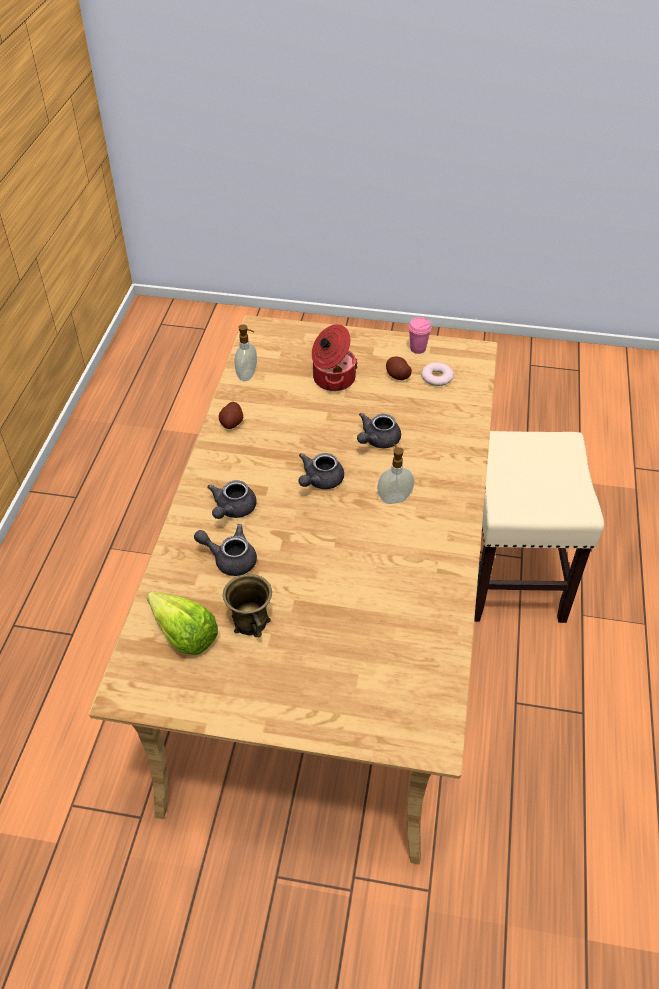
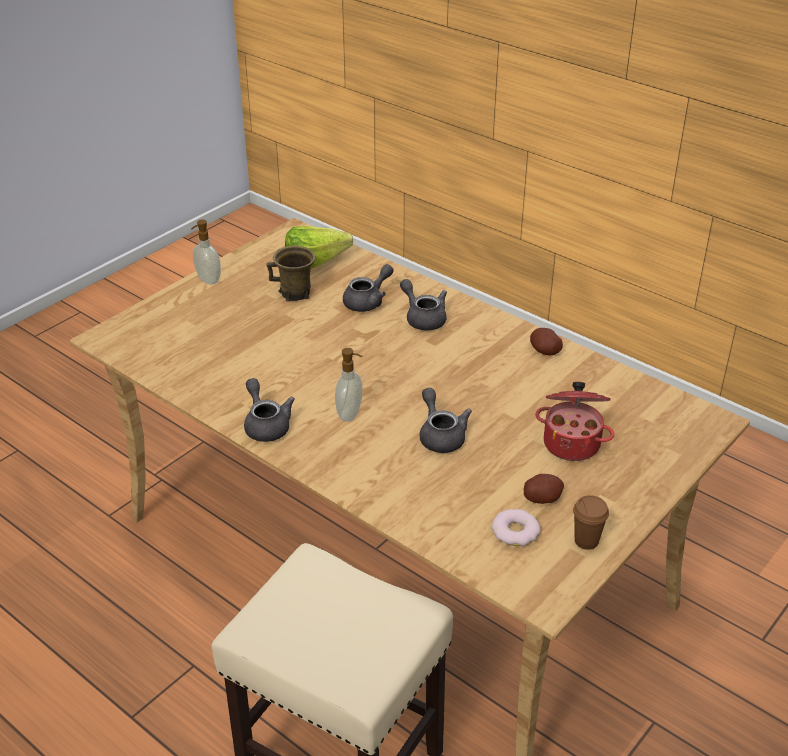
camera: 120 degrees right, 10 degrees down
soap dispenser [234,324,257,381] -> soap dispenser moved to [191,219,221,285]
grey teapot [299,453,344,489] -> grey teapot moved to [244,378,295,442]
pink cup [409,317,432,354] -> brown cup [573,495,609,550]

